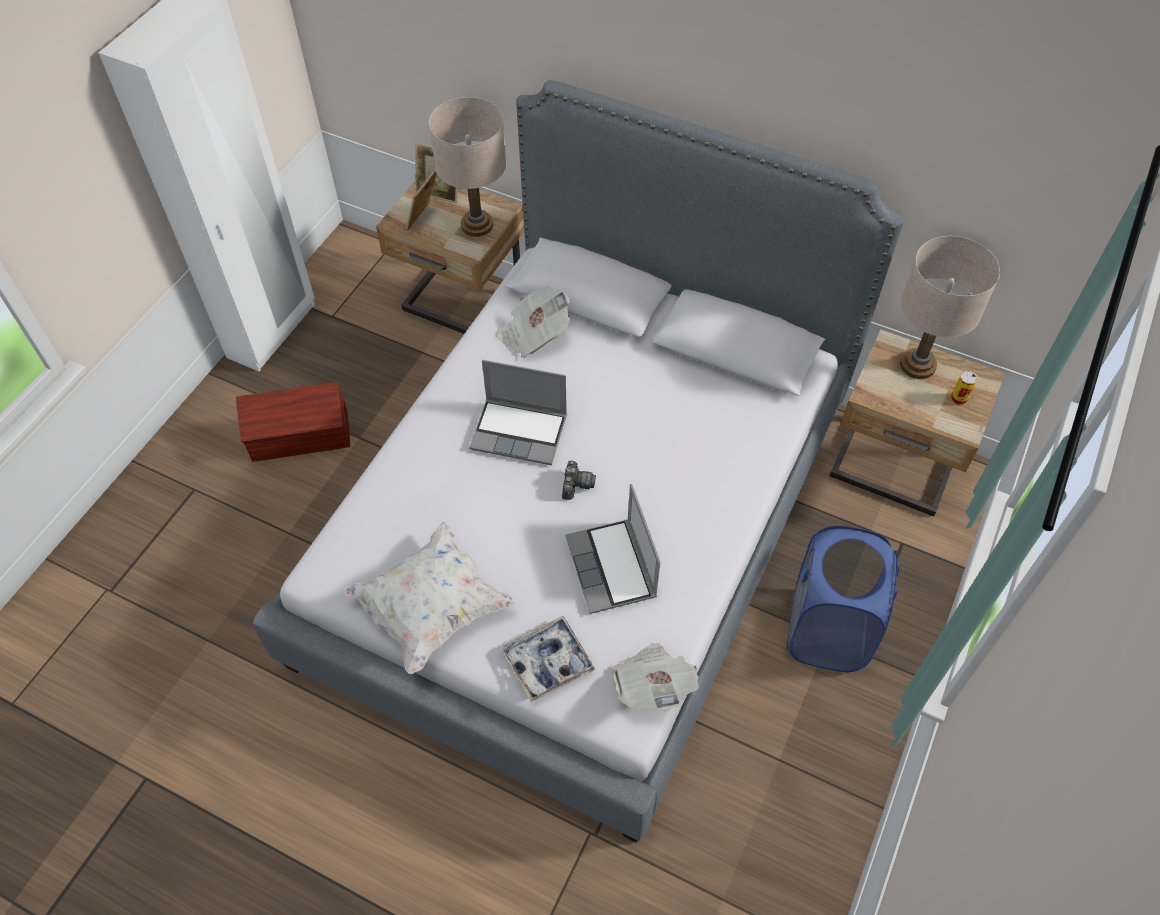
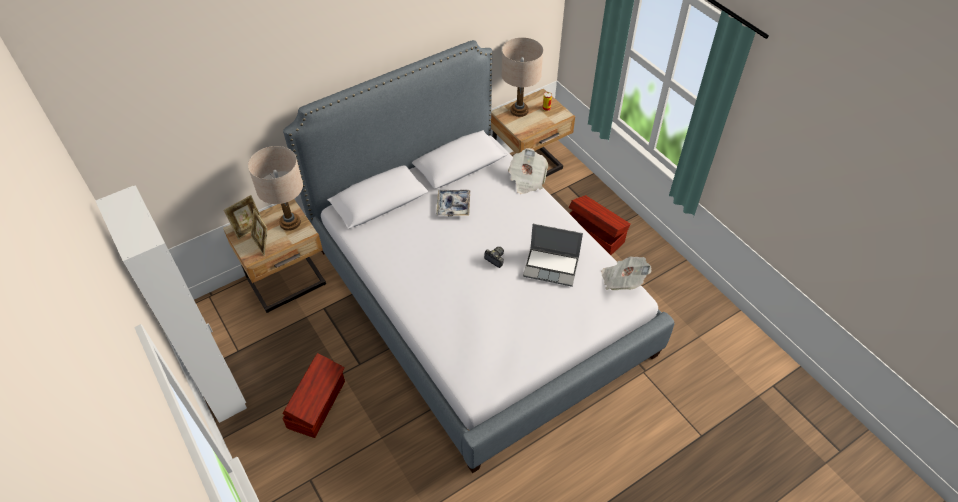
camera: 60 degrees left, 5 degrees down
white pillow [344,521,516,674] -> none
laptop [469,360,567,465] -> none
newspaper [498,286,570,358] -> newspaper moved to [508,148,548,194]
tray [502,616,595,702] -> tray moved to [436,190,470,216]
blue laundry basket [787,526,899,672] -> brown storage box [569,195,631,255]

